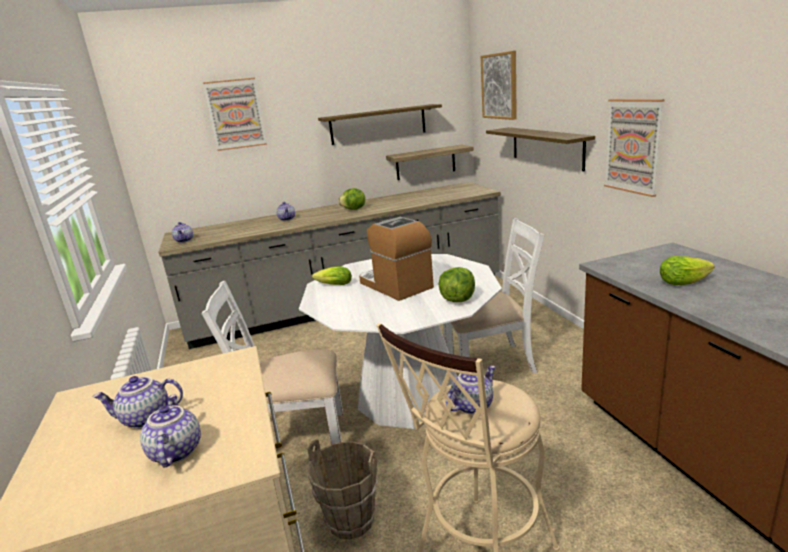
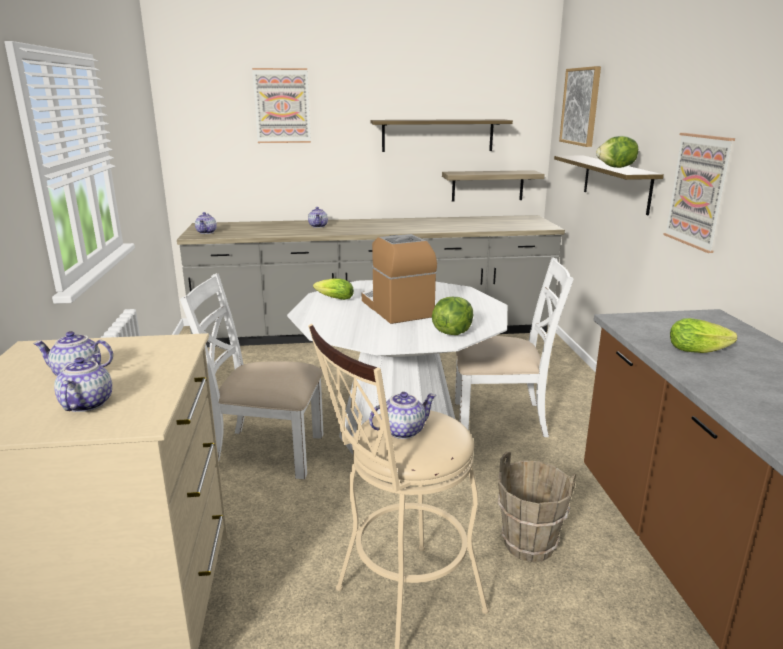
camera: 10 degrees right, 0 degrees up
brown bucket [307,440,378,539] -> brown bucket moved to [498,452,576,562]
lettuce [338,188,365,210] -> lettuce moved to [596,136,638,168]

